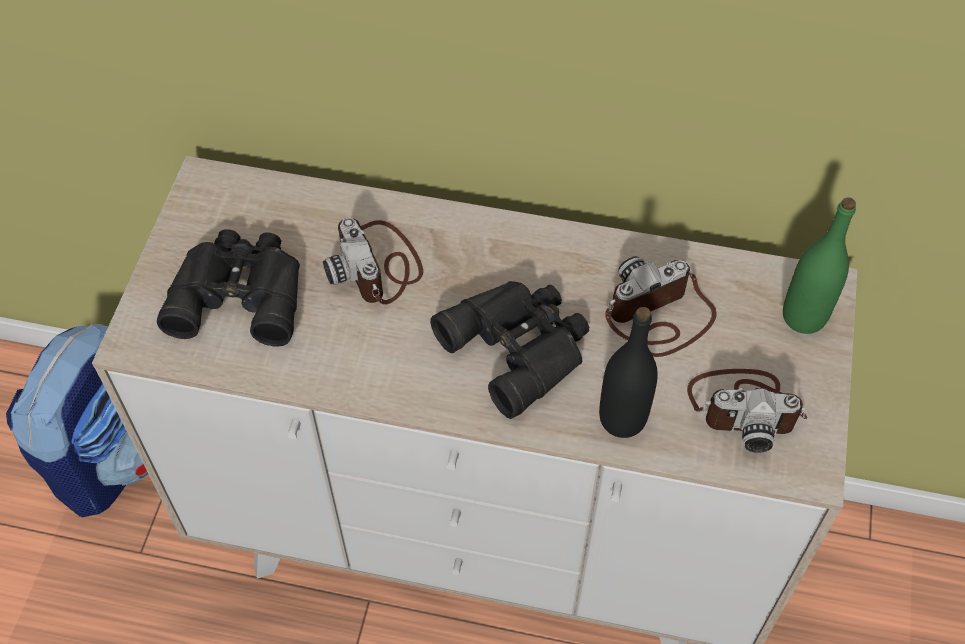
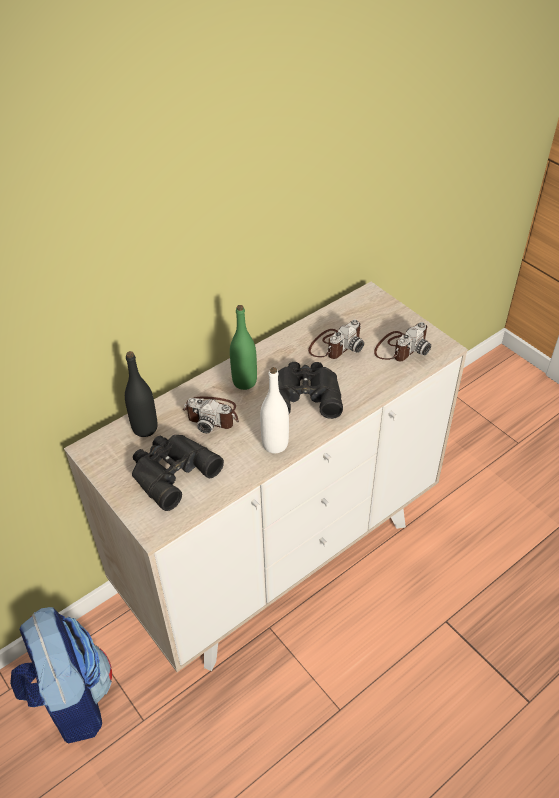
camera: 50 degrees left, 10 degrees down
black bottle [599,307,658,438] -> black bottle moved to [125,351,158,437]
camera [605,256,717,357] -> camera turned 150 degrees counterclockwise [308,320,364,359]
green bottle [783,197,856,334] -> green bottle moved to [230,305,257,390]
none -> white bottle [260,367,289,453]

